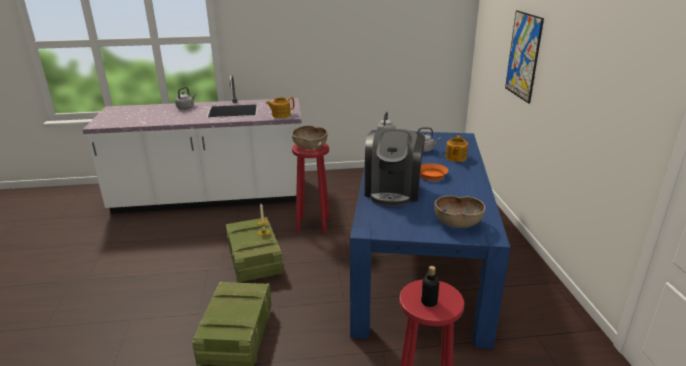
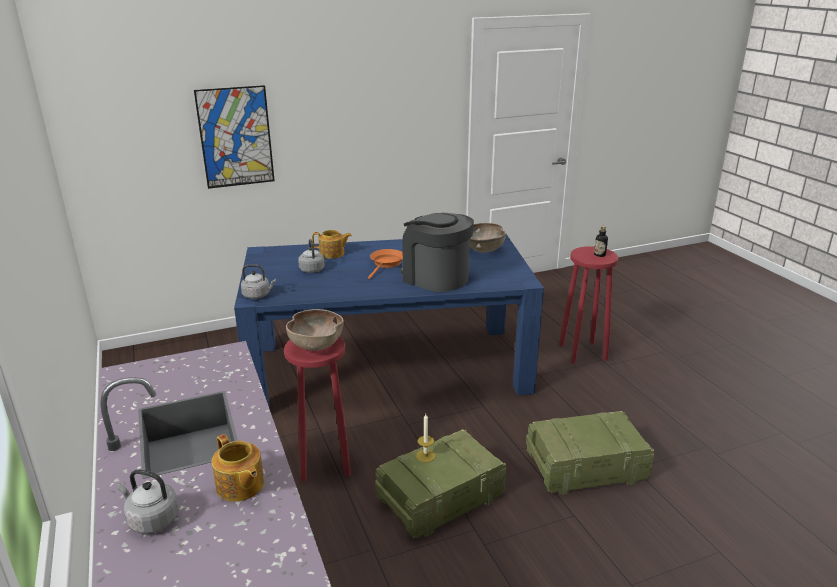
camera: 105 degrees left, 0 degrees up
teapot [266,97,294,118] -> teapot moved to [212,434,265,502]
coffee machine [365,129,425,207] -> coffee machine turned 135 degrees counterclockwise [401,213,474,292]

